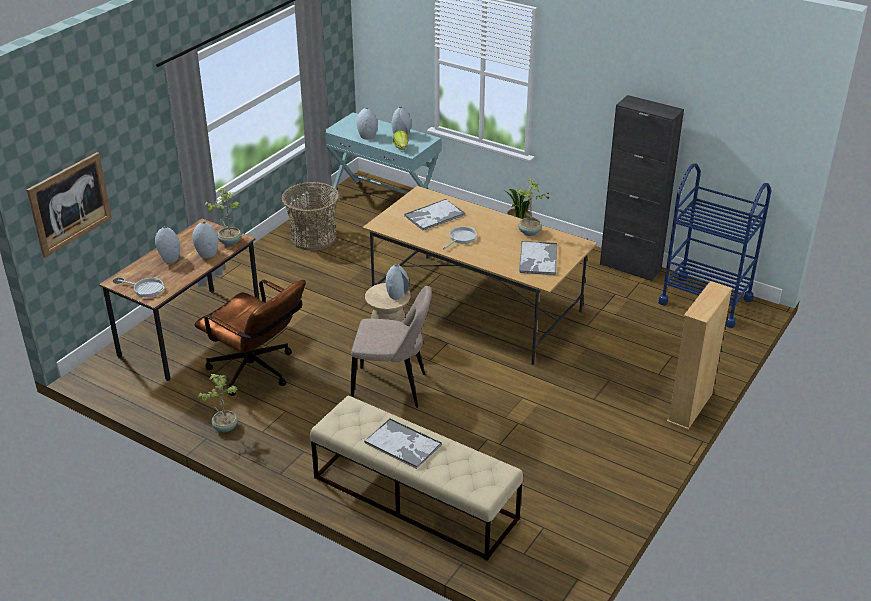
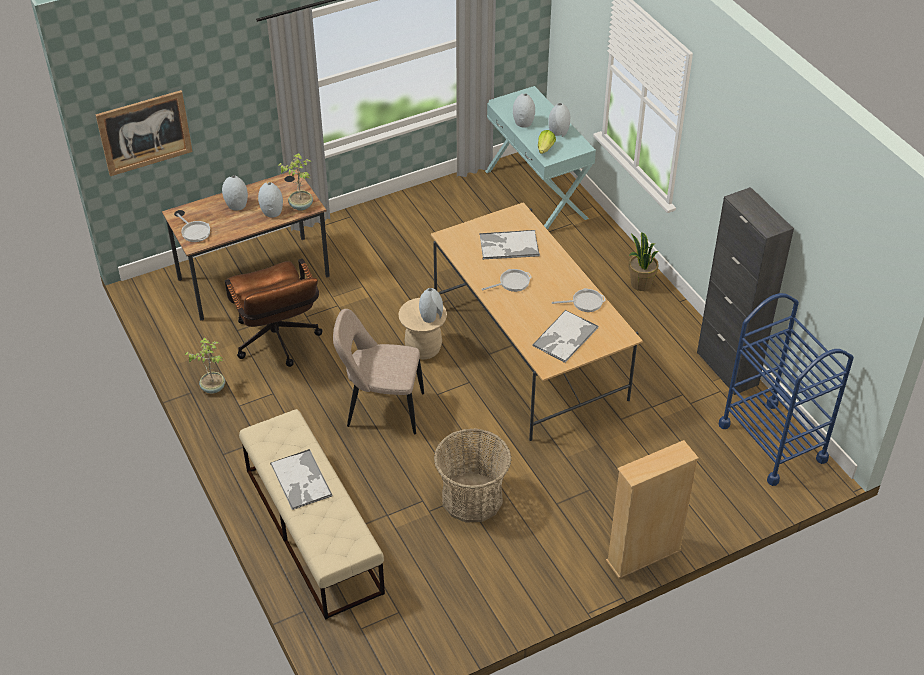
camera: 30 degrees right, 10 degrees up
basket [281,182,340,250] -> basket moved to [434,429,511,523]
beige chair [351,286,432,408] -> beige chair turned 150 degrees clockwise [333,309,424,434]
potted plant [516,178,551,236] -> frying pan [552,288,605,312]

